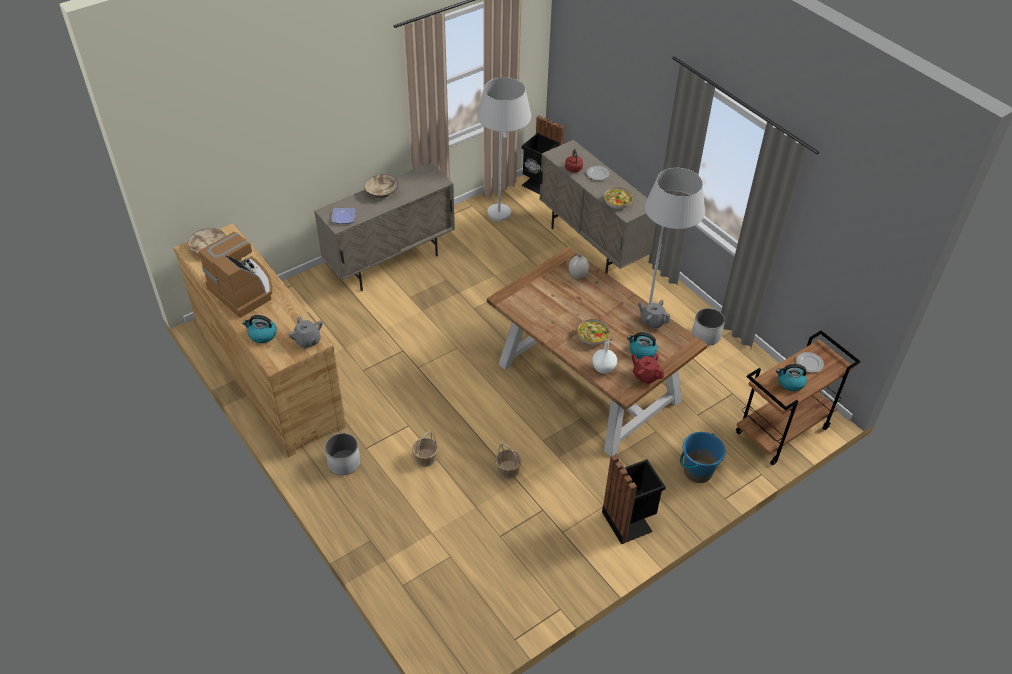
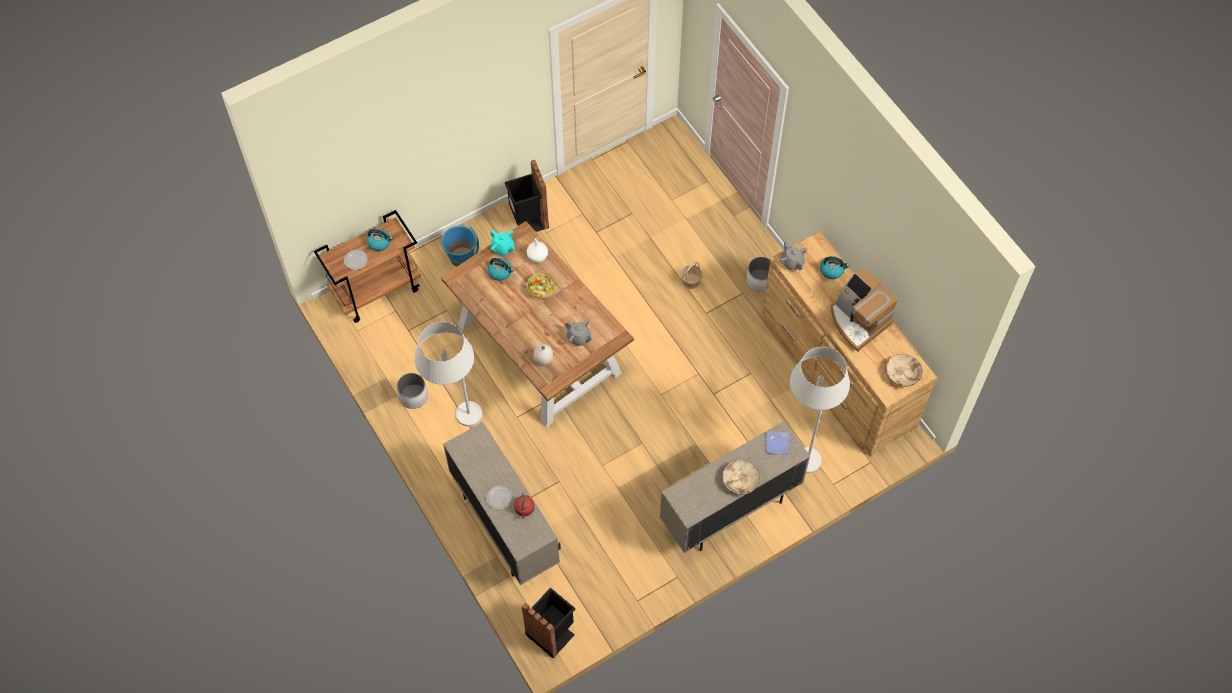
camera: 175 degrees left, 15 degrees up
white floor lamp [477,77,531,221] -> white floor lamp moved to [790,347,850,473]
basket [495,443,522,479] -> none
bowl [604,187,633,209] -> none
red teapot [631,353,664,384] -> turquoise teapot [490,230,514,256]
grey teapot [638,300,671,329] -> grey teapot moved to [565,319,593,346]

